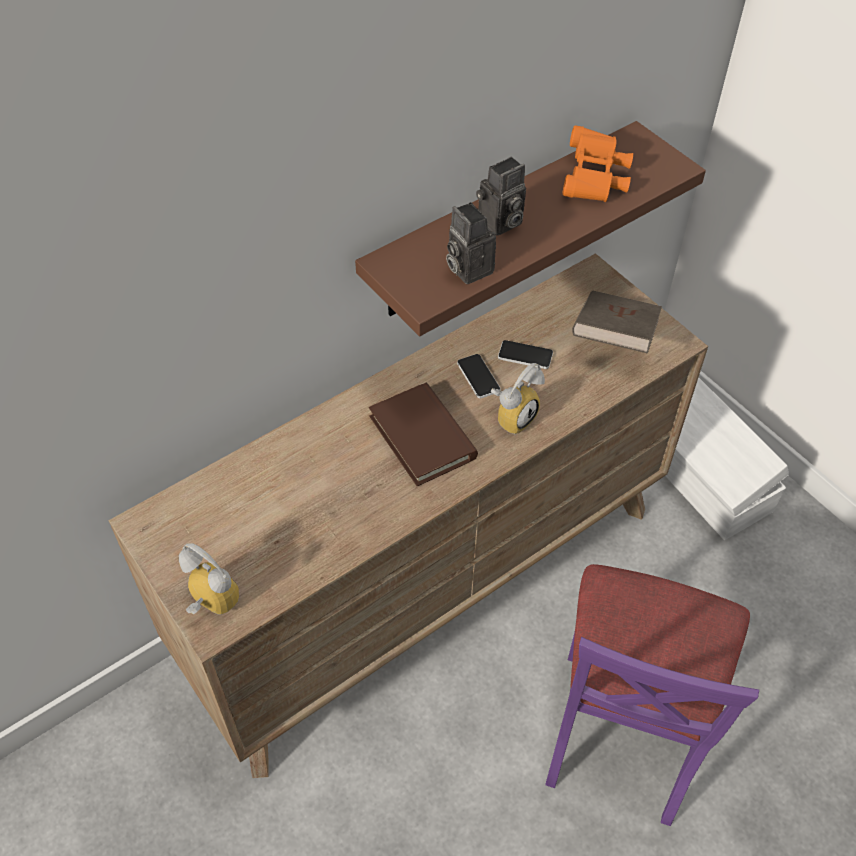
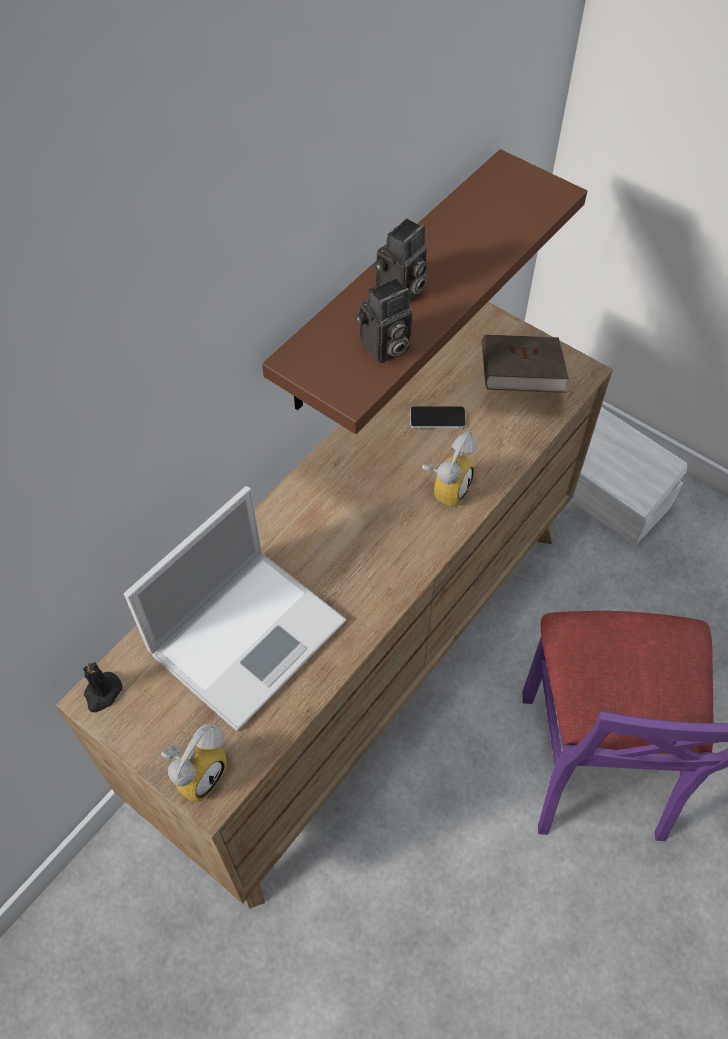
camera: 15 degrees left, 5 degrees up
alarm clock [179,543,239,615] -> alarm clock turned 105 degrees clockwise [161,723,227,802]
brown book [369,383,478,486] -> none
camera [446,202,496,284] -> camera turned 75 degrees counterclockwise [356,278,412,363]
phone [457,354,501,398] -> none
orange binoculars [563,125,633,202] -> none
none -> black candle [83,662,122,712]
none -> laptop [124,486,346,731]

